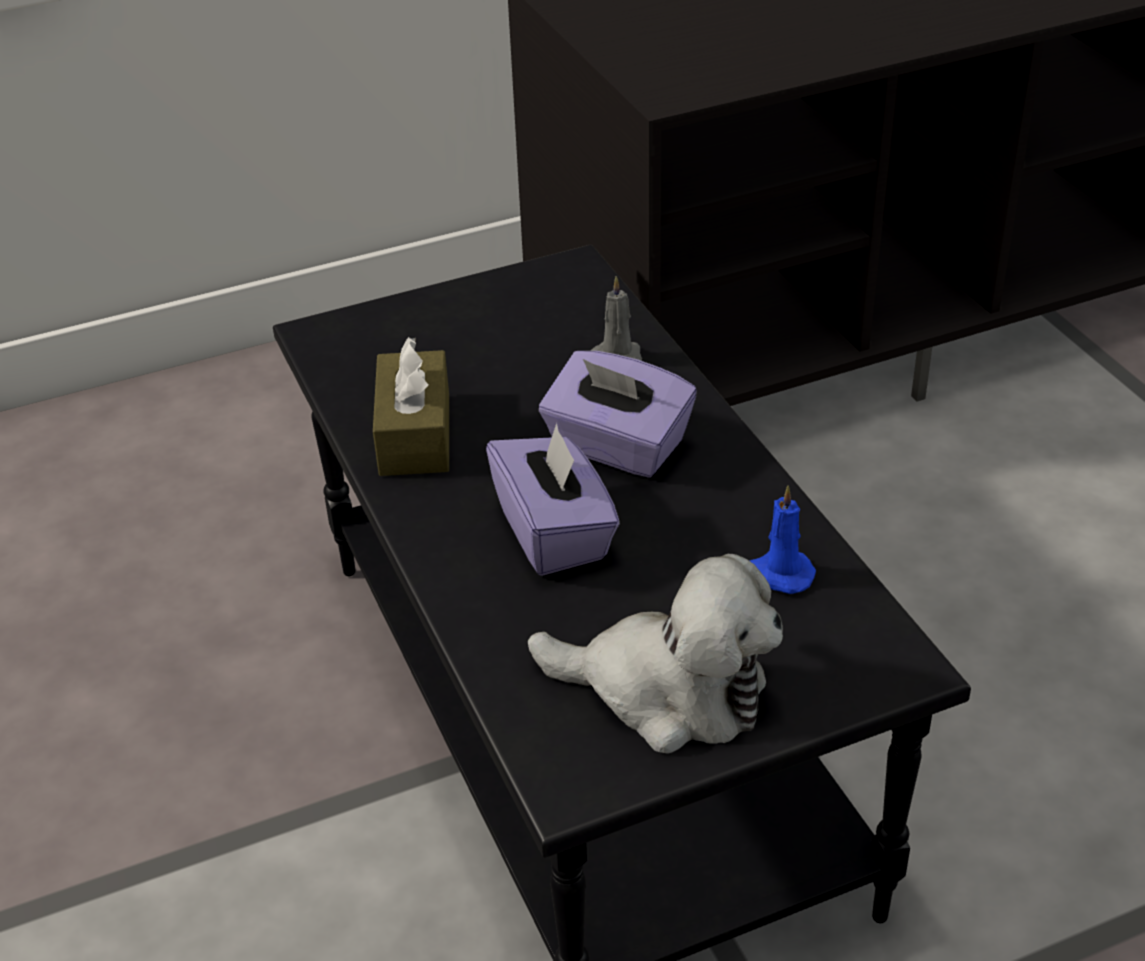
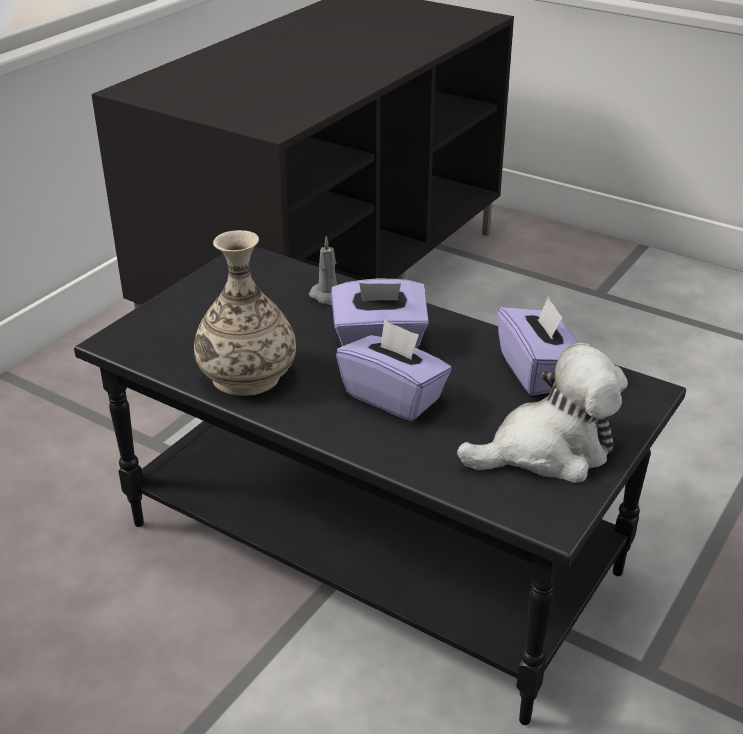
camera: 35 degrees left, 5 degrees down
brown tissue box [373,337,449,476] -> vase [194,230,296,396]
blue candle [749,485,816,594] -> purple tissue box [497,296,579,396]

